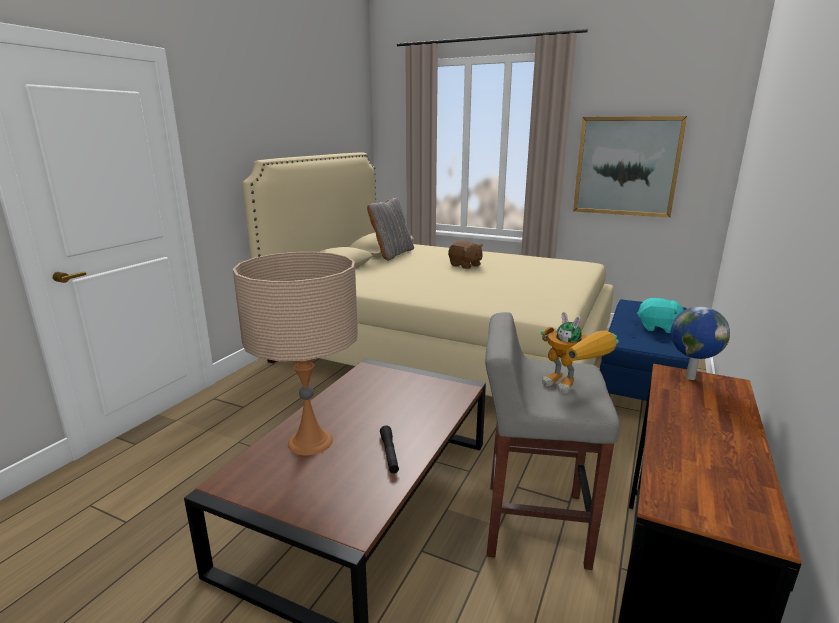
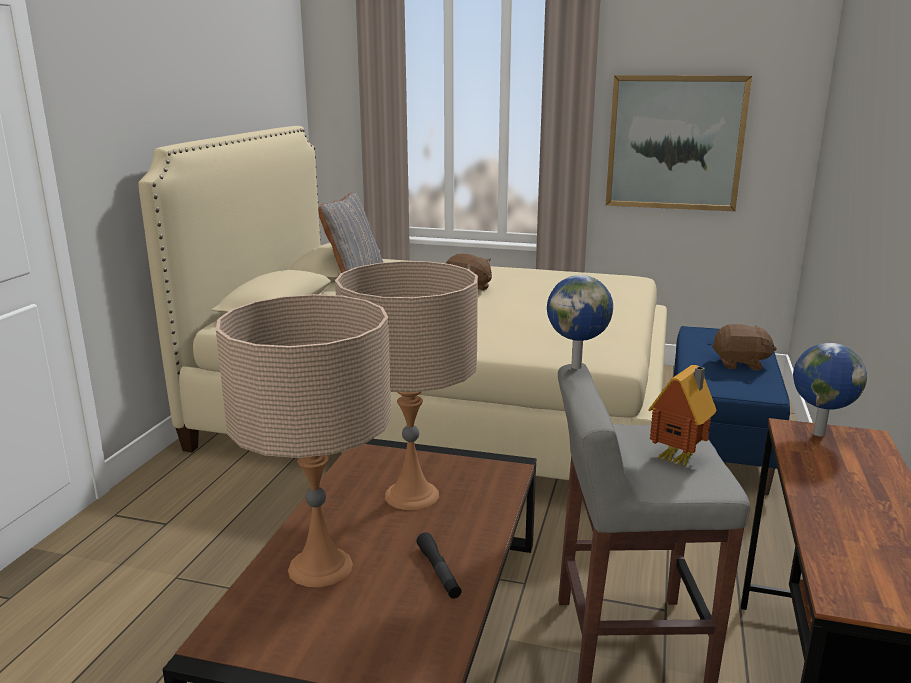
camera: 10 degrees left, 0 degrees up
toy robot [541,312,619,393] -> toy house [648,365,717,466]
turquoise plush toy [637,298,684,333] -> brown plush toy [712,324,777,370]
none -> beige table lamp [335,261,478,510]
none -> globe [547,275,613,369]

